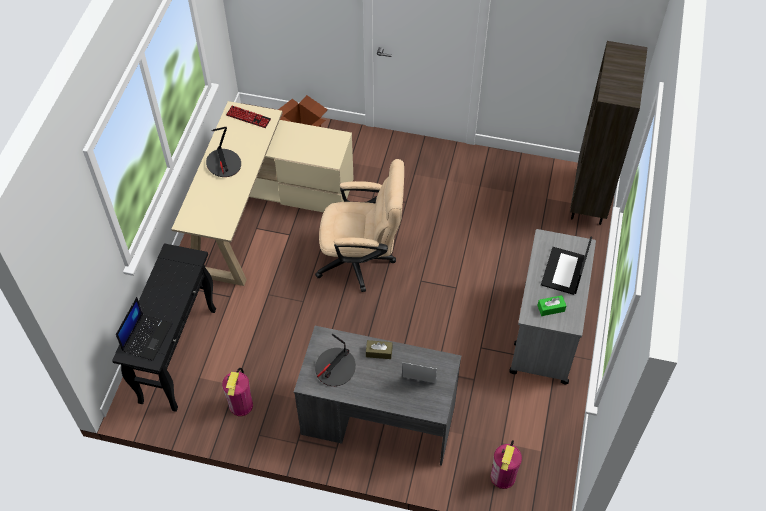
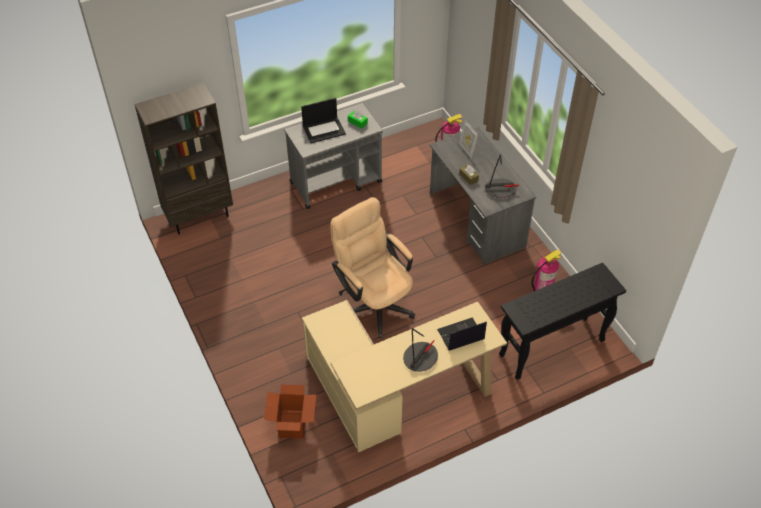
camera: 130 degrees left, 5 degrees down
laptop [116,297,173,361] -> laptop moved to [437,317,487,351]
keyboard [226,105,271,128] -> none

